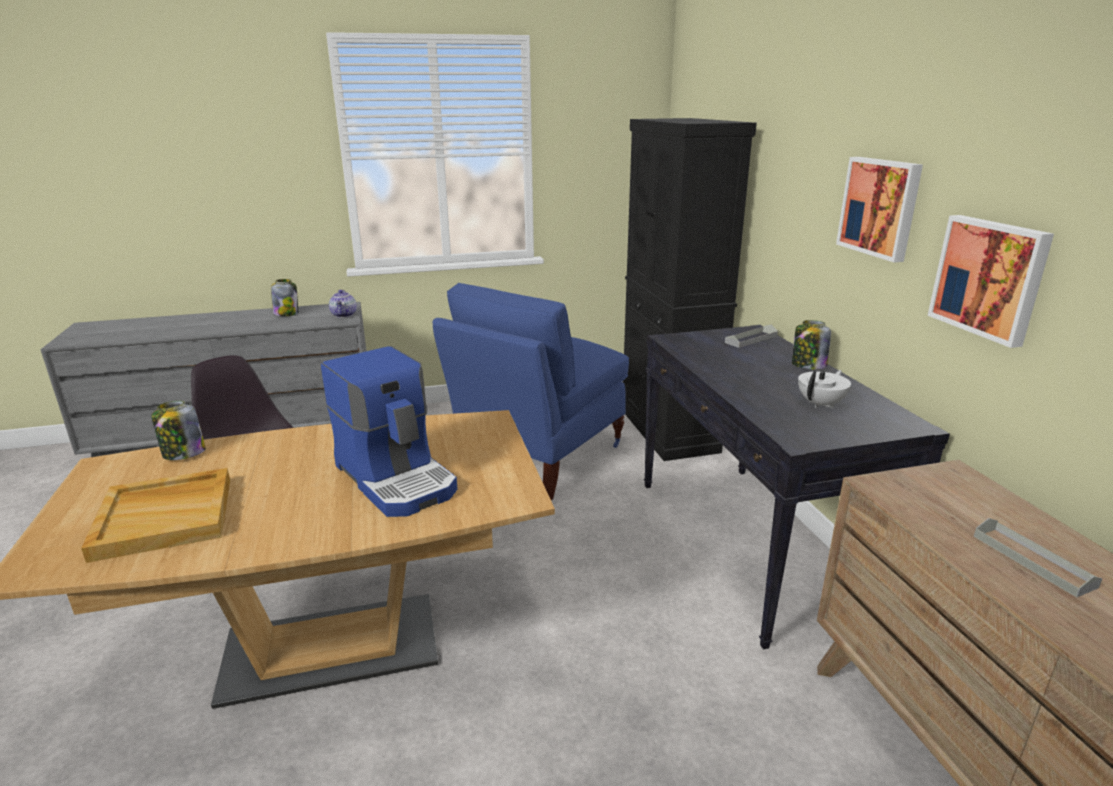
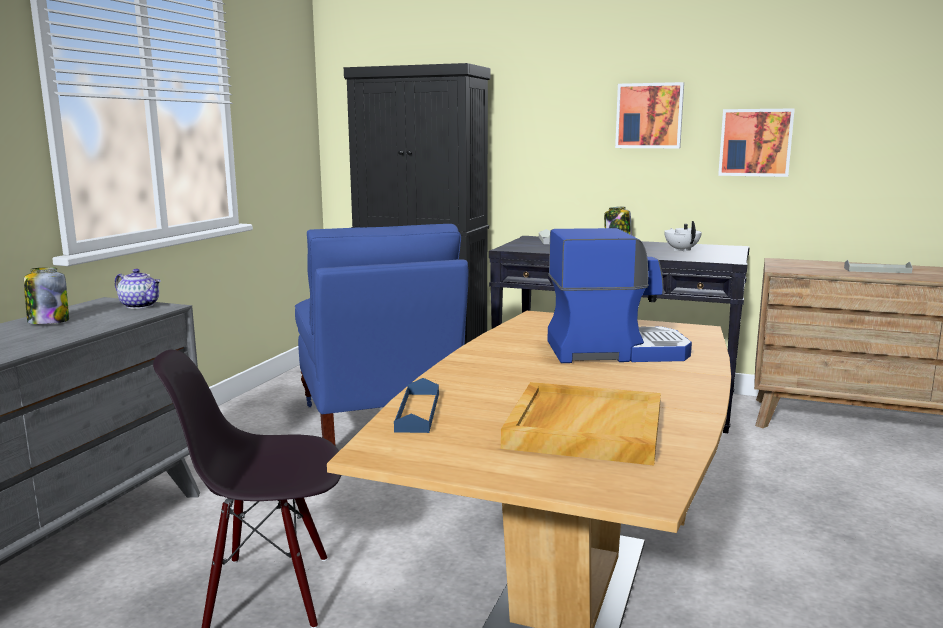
camera: 55 degrees left, 10 degrees down
jar [151,401,206,460] -> blue tray [394,378,439,433]

